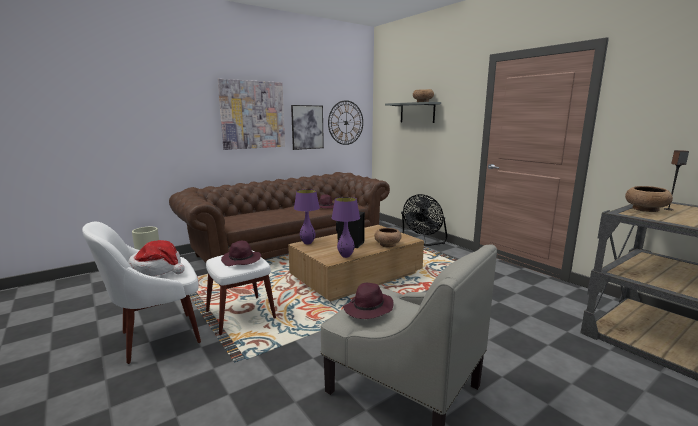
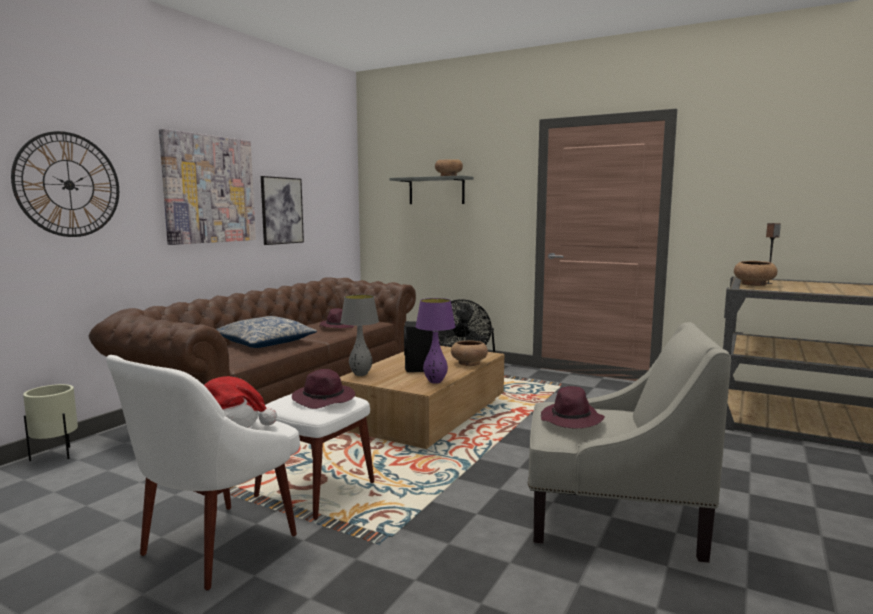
camera: 25 degrees left, 5 degrees down
purple table lamp [294,189,320,244] -> grey table lamp [340,294,379,376]
wall clock [328,100,363,145] -> wall clock moved to [11,131,119,237]
none -> pillow [216,316,317,348]

